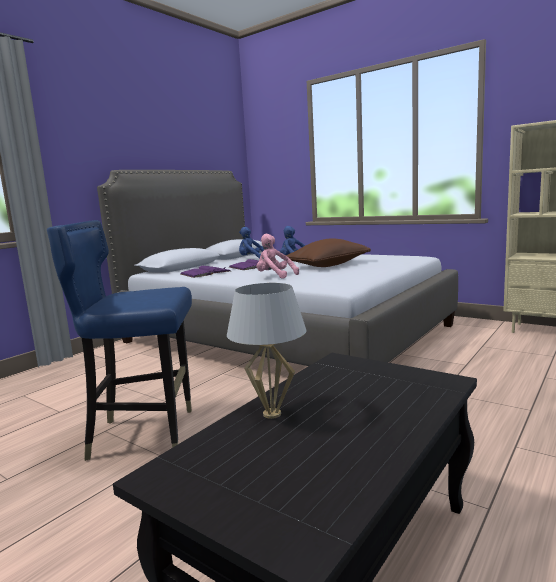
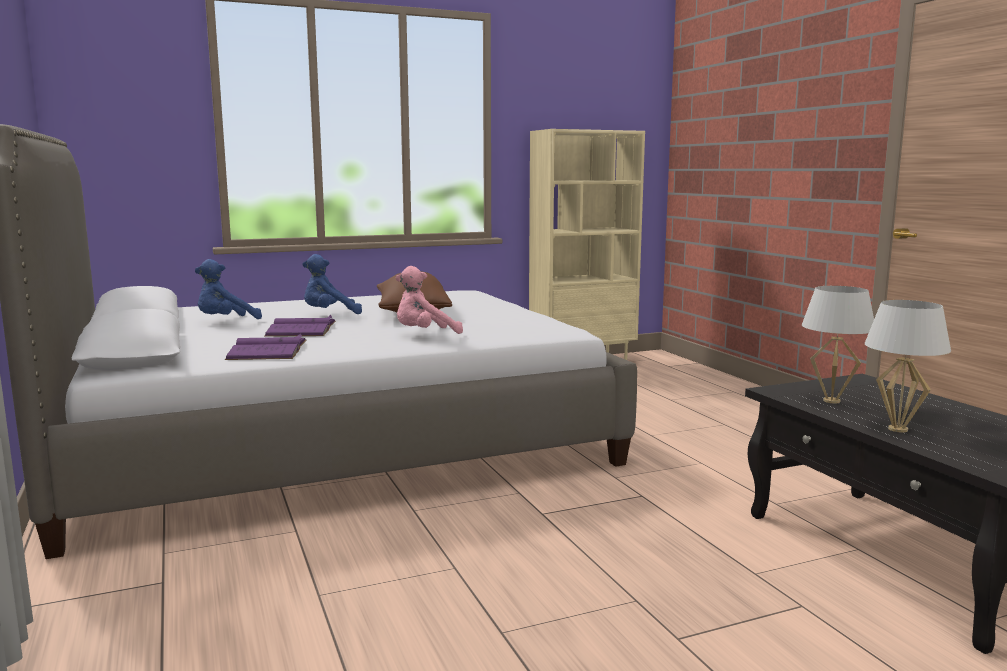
camera: 60 degrees left, 0 degrees up
blue chair [47,220,192,461] -> none
none -> white table lamp [802,286,874,403]

